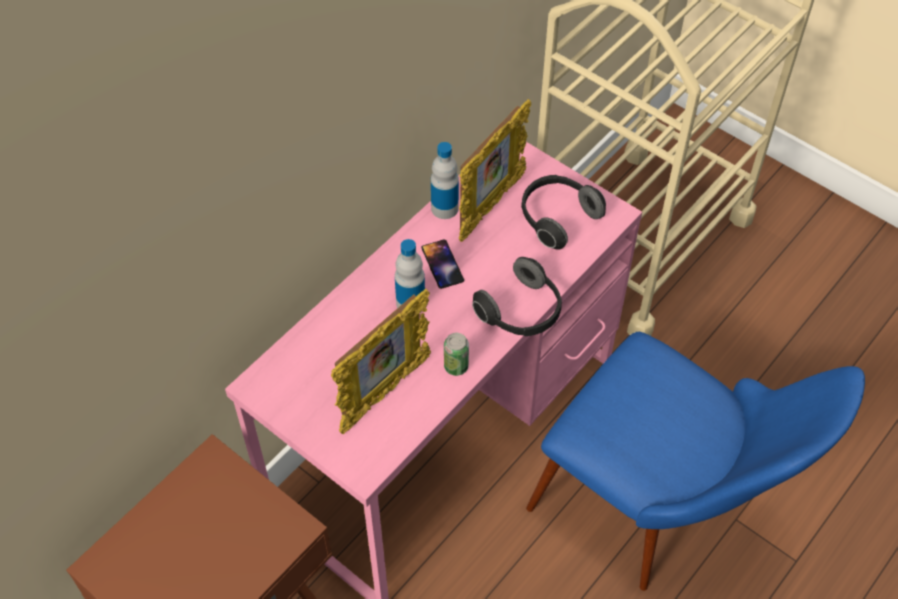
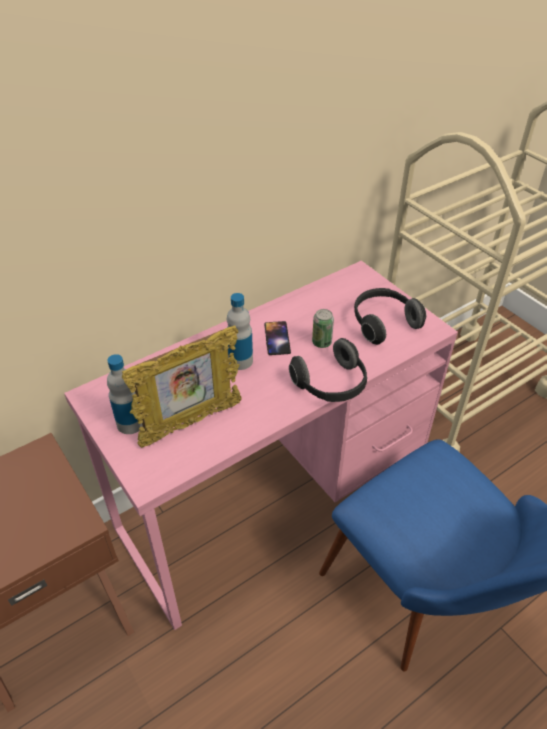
camera: 15 degrees right, 10 degrees down
bottle [431,142,459,219] -> bottle moved to [107,354,143,434]
can [444,333,469,376] -> can moved to [312,309,334,348]
picture frame [459,99,531,242] -> none

